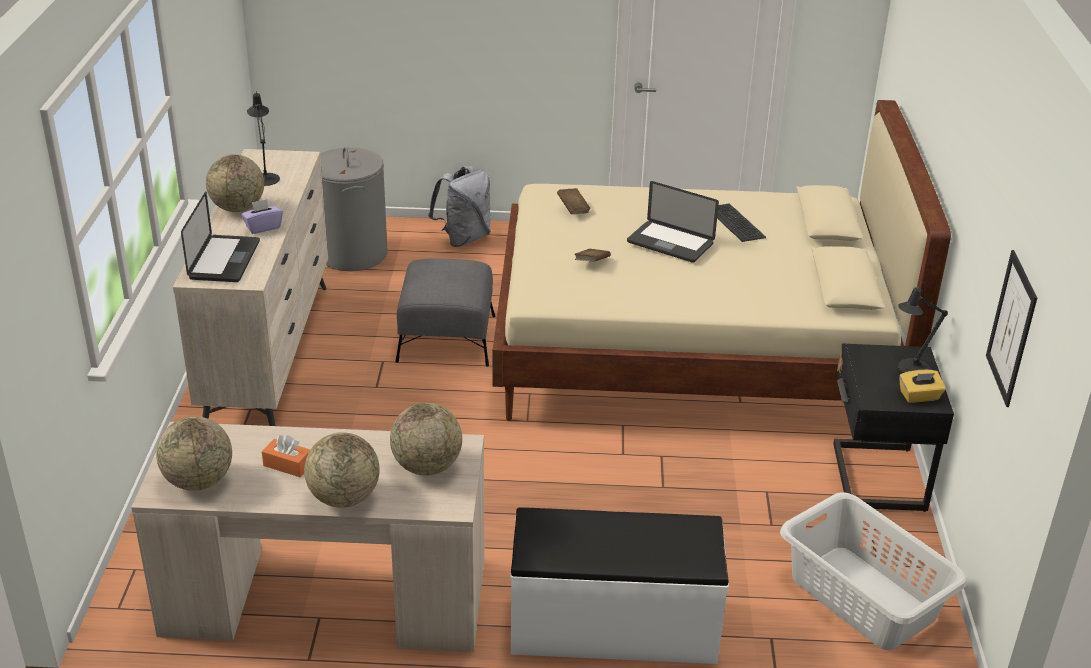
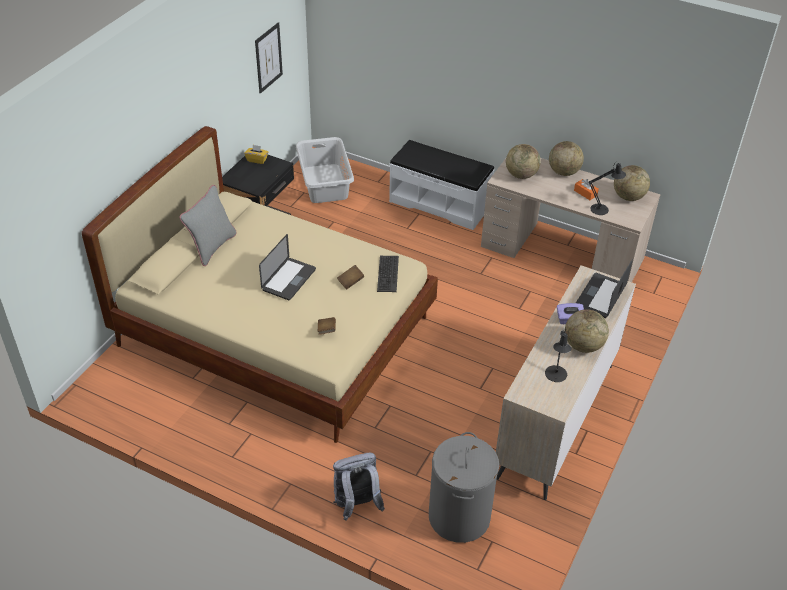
camera: 155 degrees left, 10 degrees up
grey ottoman [395,259,496,366] -> none
laptop [627,181,719,263] -> laptop turned 60 degrees clockwise [259,234,316,300]
keyboard [717,203,766,242] -> keyboard moved to [377,256,399,292]
black table lamp [898,283,948,373] -> black table lamp moved to [589,161,626,215]
none -> grey pillow [179,185,237,266]

